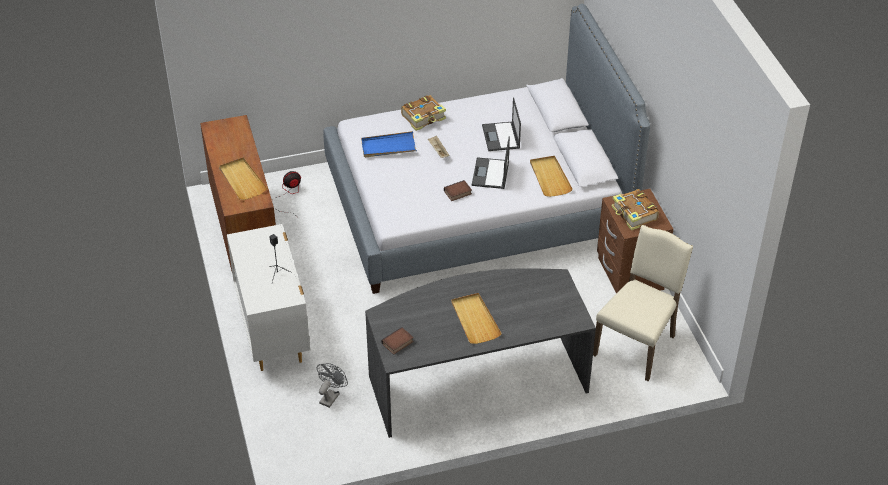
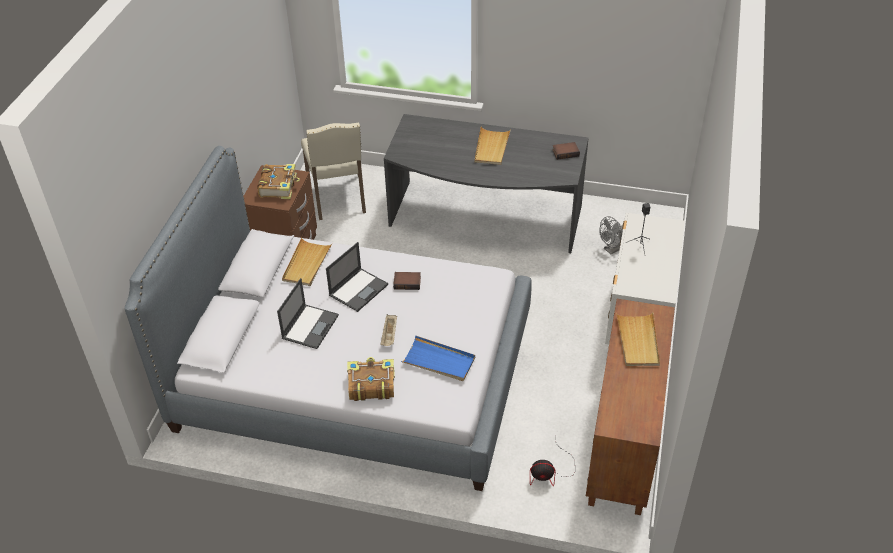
camera: 150 degrees left, 0 degrees up
beige chair [593,225,693,381] -> beige chair turned 75 degrees counterclockwise [301,123,366,220]

